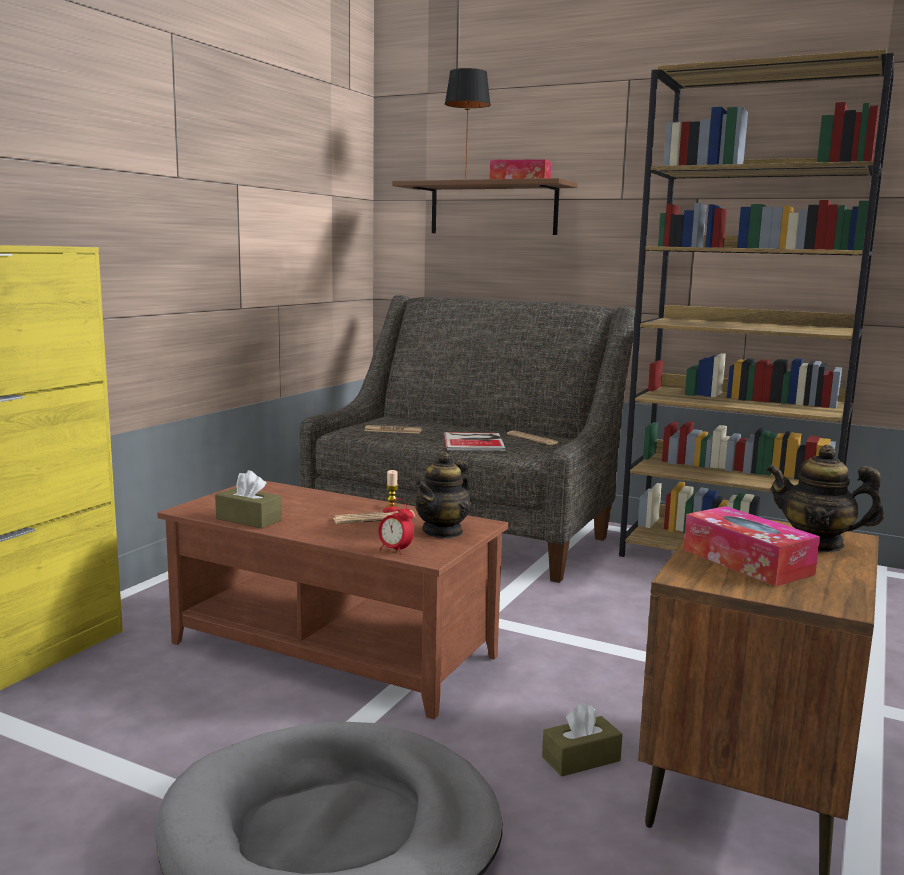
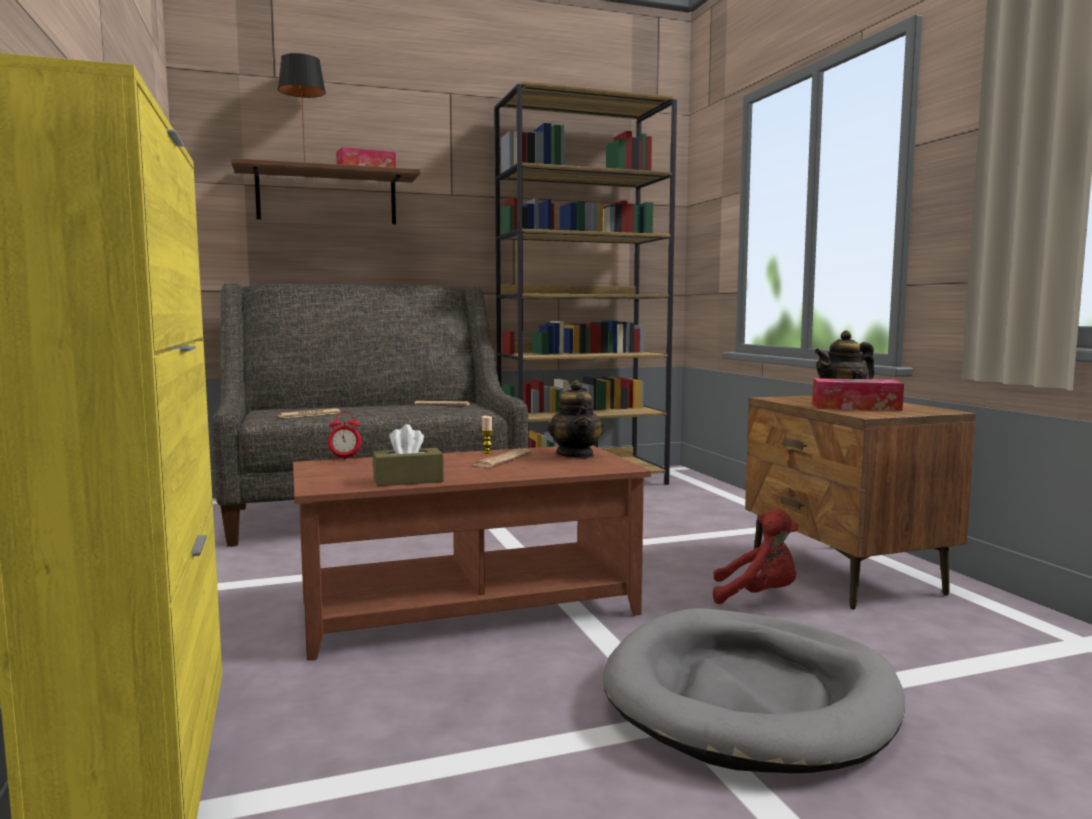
camera: 45 degrees left, 5 degrees down
alarm clock [378,498,414,555] -> alarm clock moved to [328,412,362,460]
book [444,432,506,451] -> none
brown tissue box [542,703,623,777] -> red plush toy [713,509,798,604]

